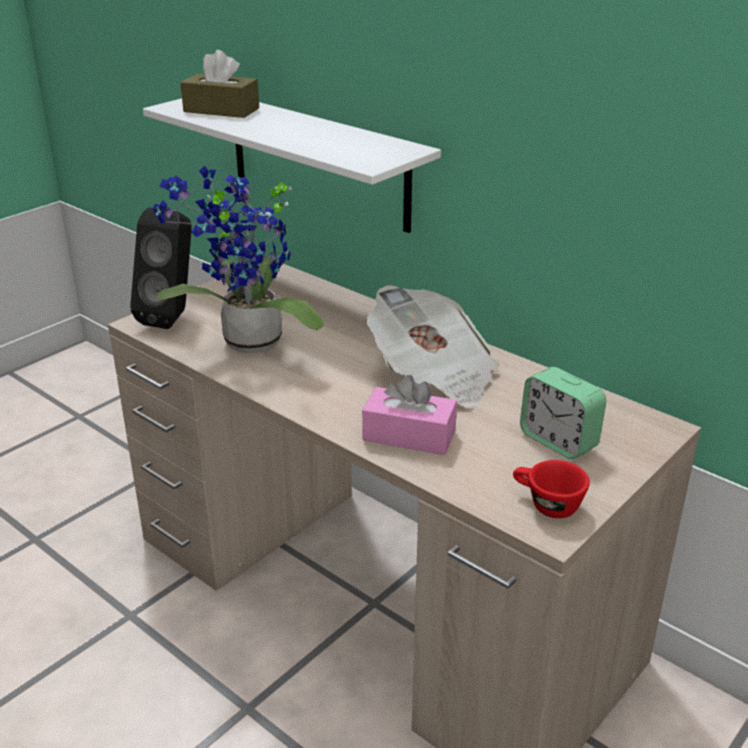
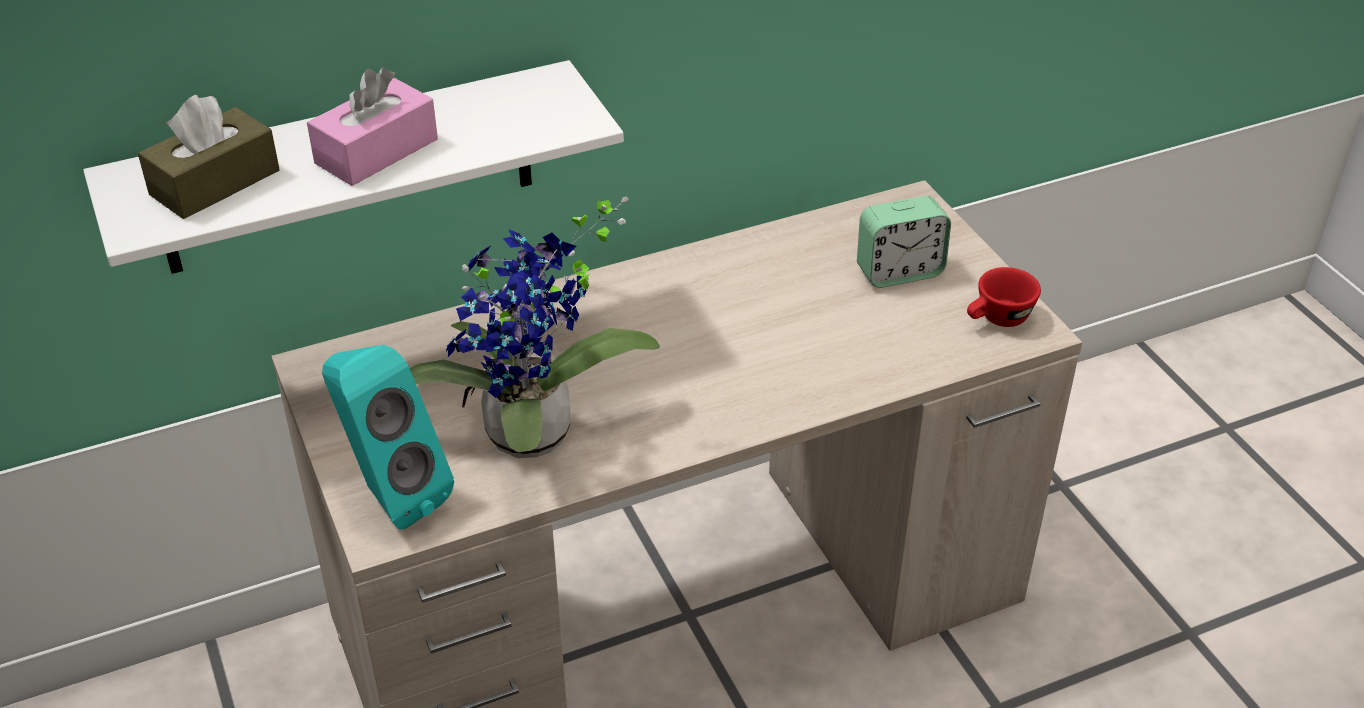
camera: 65 degrees left, 10 degrees up
black speaker [130,207,192,329] -> turquoise speaker [322,345,454,530]
pink tissue box [362,375,457,455] -> pink tissue box moved to [307,67,438,186]
newspaper [367,285,500,408] -> none

